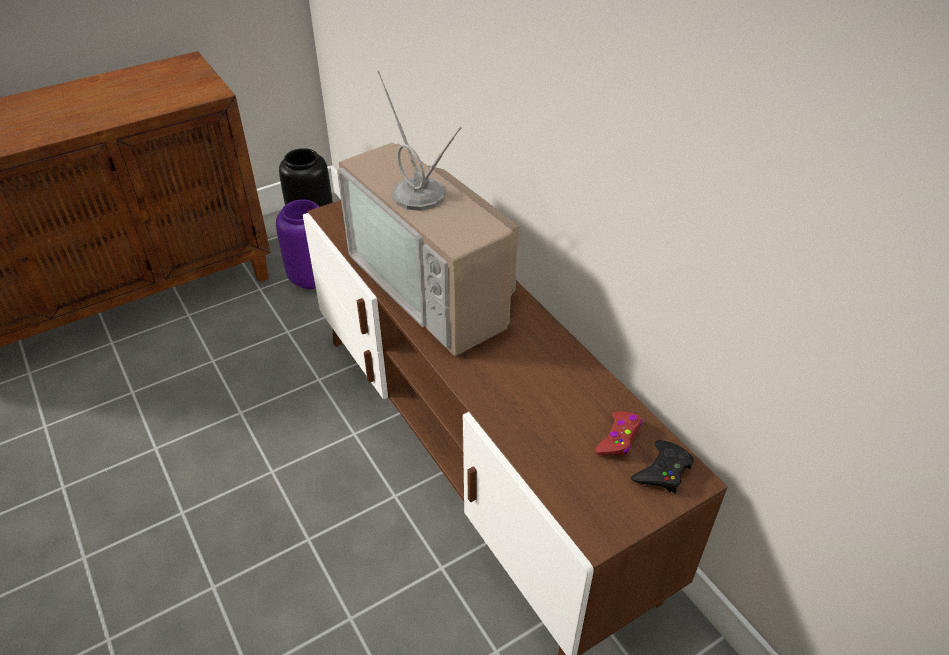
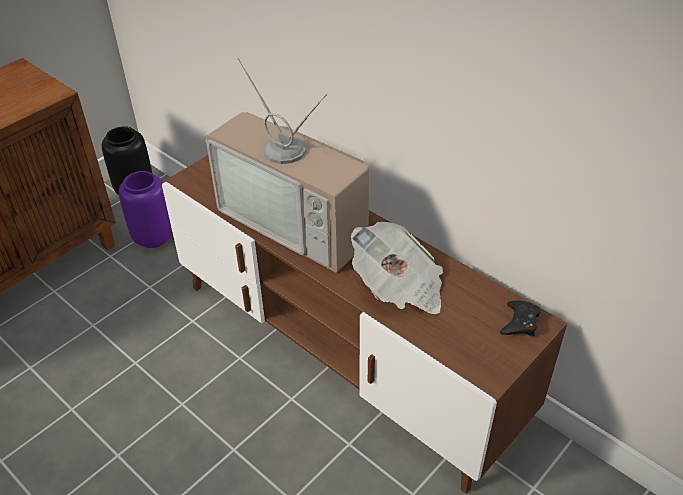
camera: 15 degrees left, 0 degrees up
red game controller [595,411,642,455] -> none
none -> newspaper [351,222,443,314]

